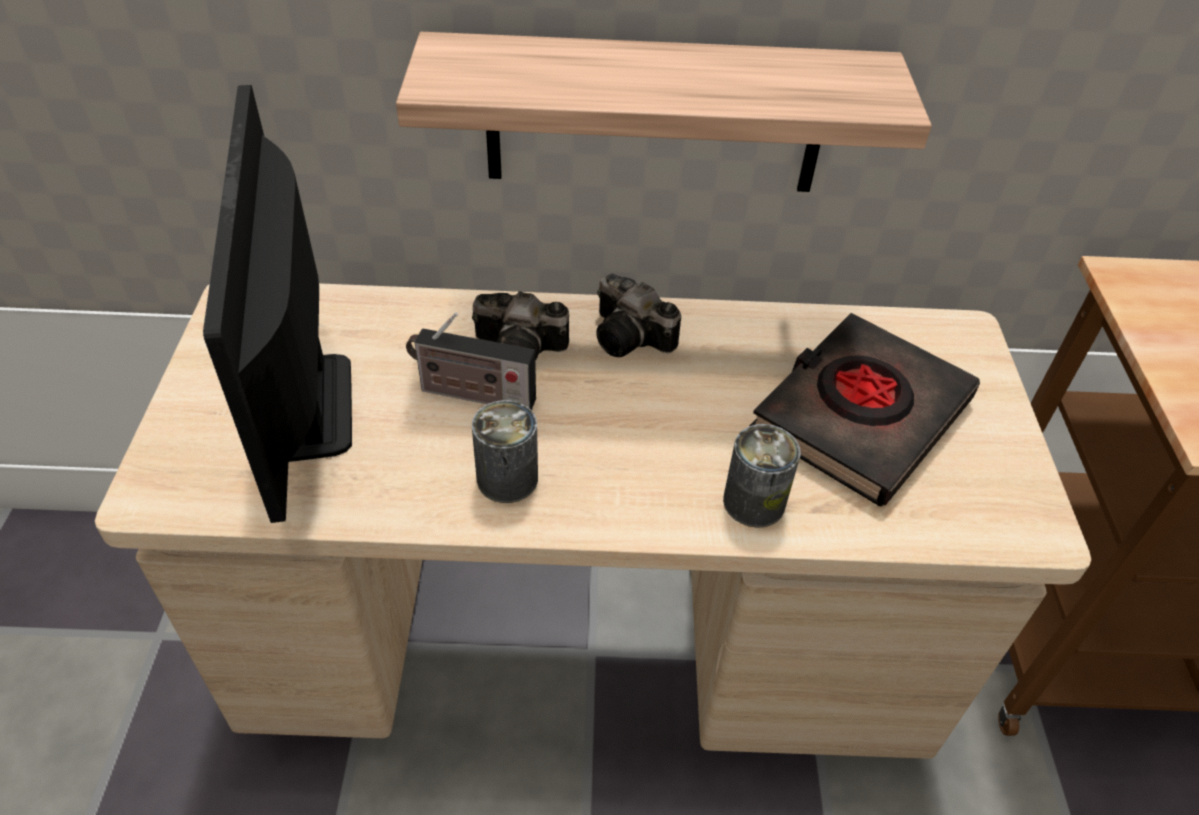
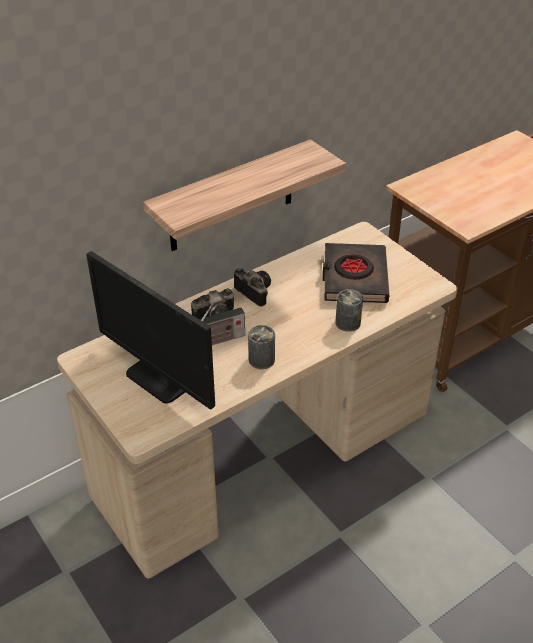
camera: 35 degrees left, 5 degrees down
camera [596,273,681,357] -> camera turned 135 degrees counterclockwise [234,268,271,307]

